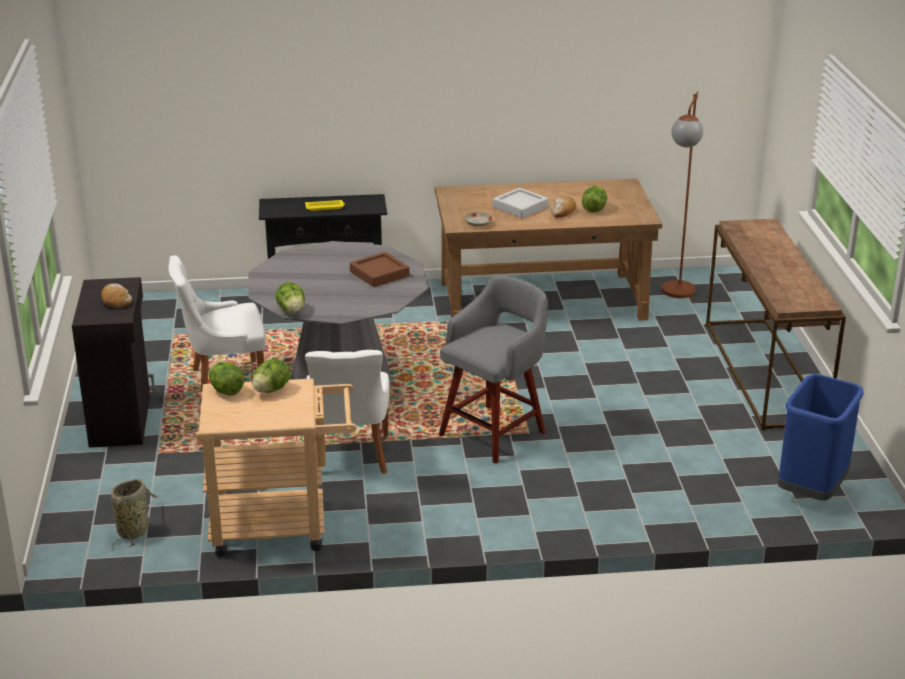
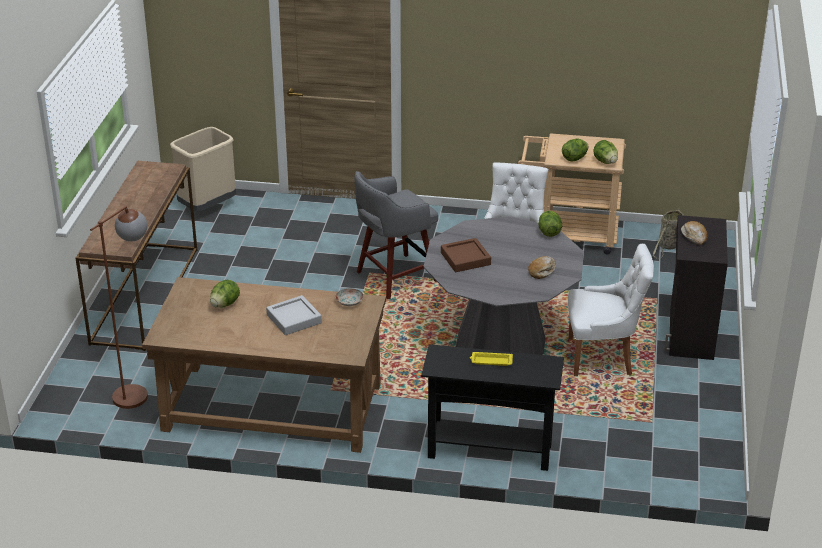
camera: 165 degrees left, 5 degrees up
bread [550,196,576,217] -> bread moved to [528,256,556,279]
blue trash can [778,374,864,501] -> beige trash can [170,127,236,212]

